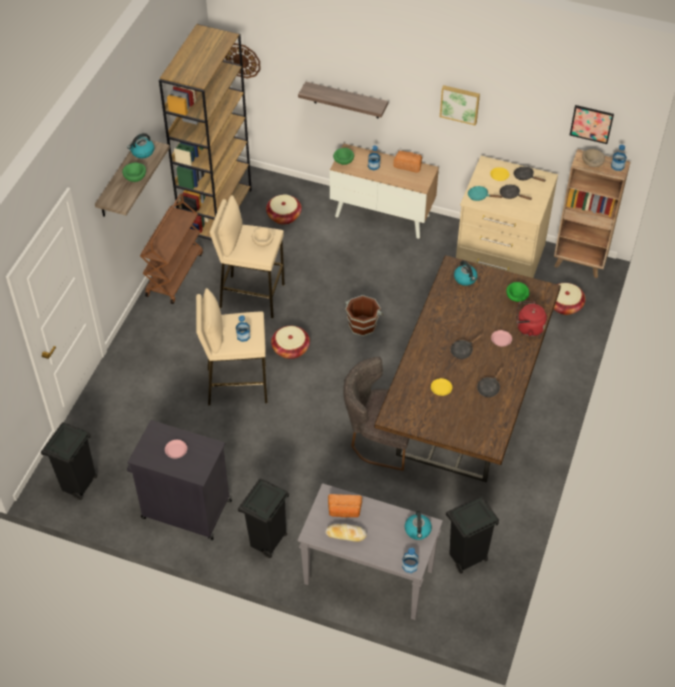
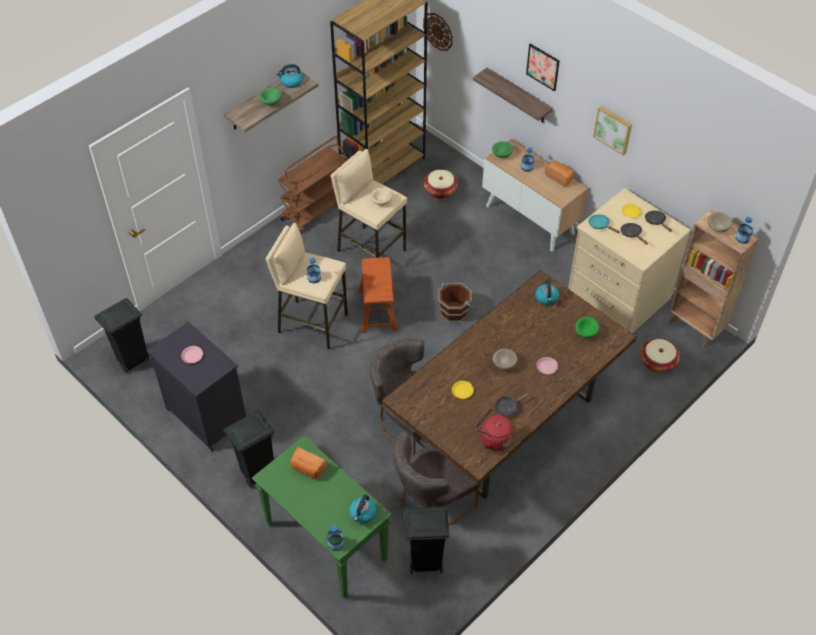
camera: 25 degrees right, 0 degrees up
basket [271,326,310,359] -> brown stool [359,257,398,333]
grey console table [298,483,443,620] -> green console table [252,436,392,598]
bread [325,524,367,542] -> none
black frying pan [451,334,483,359] -> beige bowl [493,349,517,370]
red kettle [516,301,547,336] -> red kettle moved to [476,409,513,451]
picture [570,105,614,144] -> picture moved to [526,43,560,91]
none -> grey chair [393,431,481,525]

